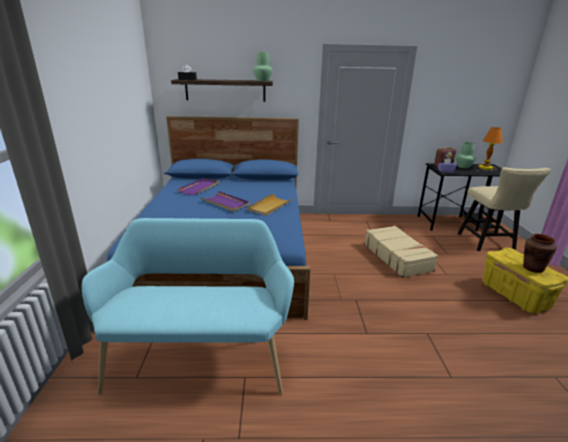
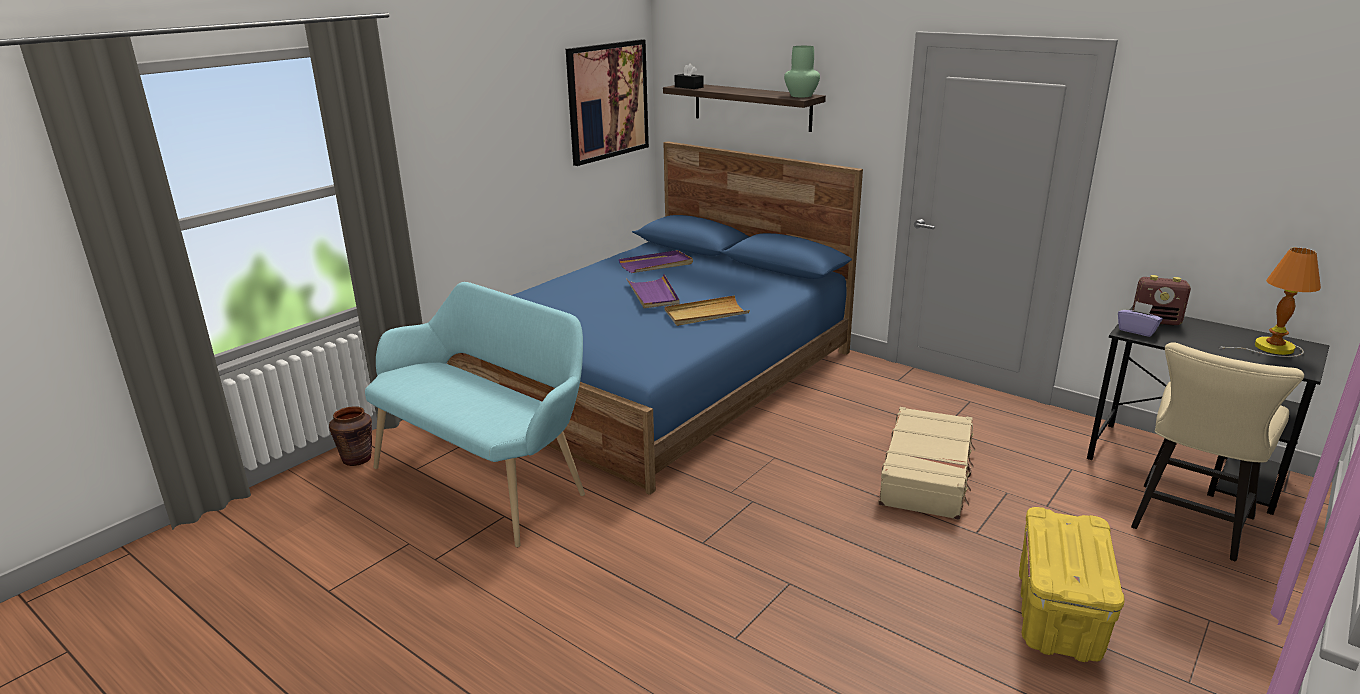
camera: 40 degrees right, 0 degrees up
green vase [456,142,476,168] -> none
brown vase [523,234,557,273] -> brown vase moved to [329,406,372,466]
none -> picture [566,39,649,166]

